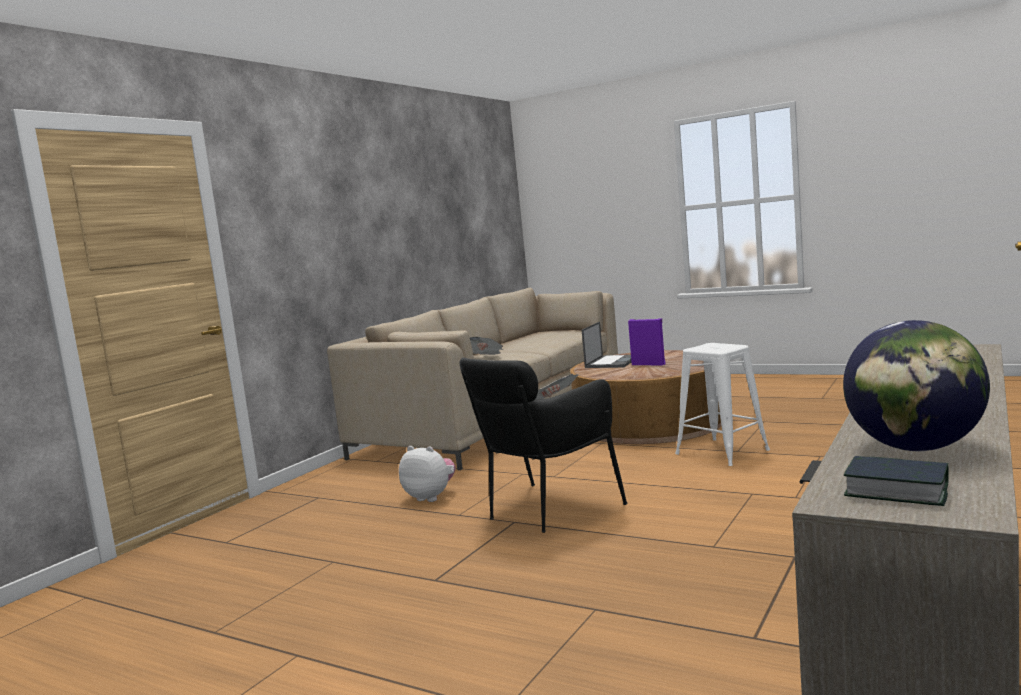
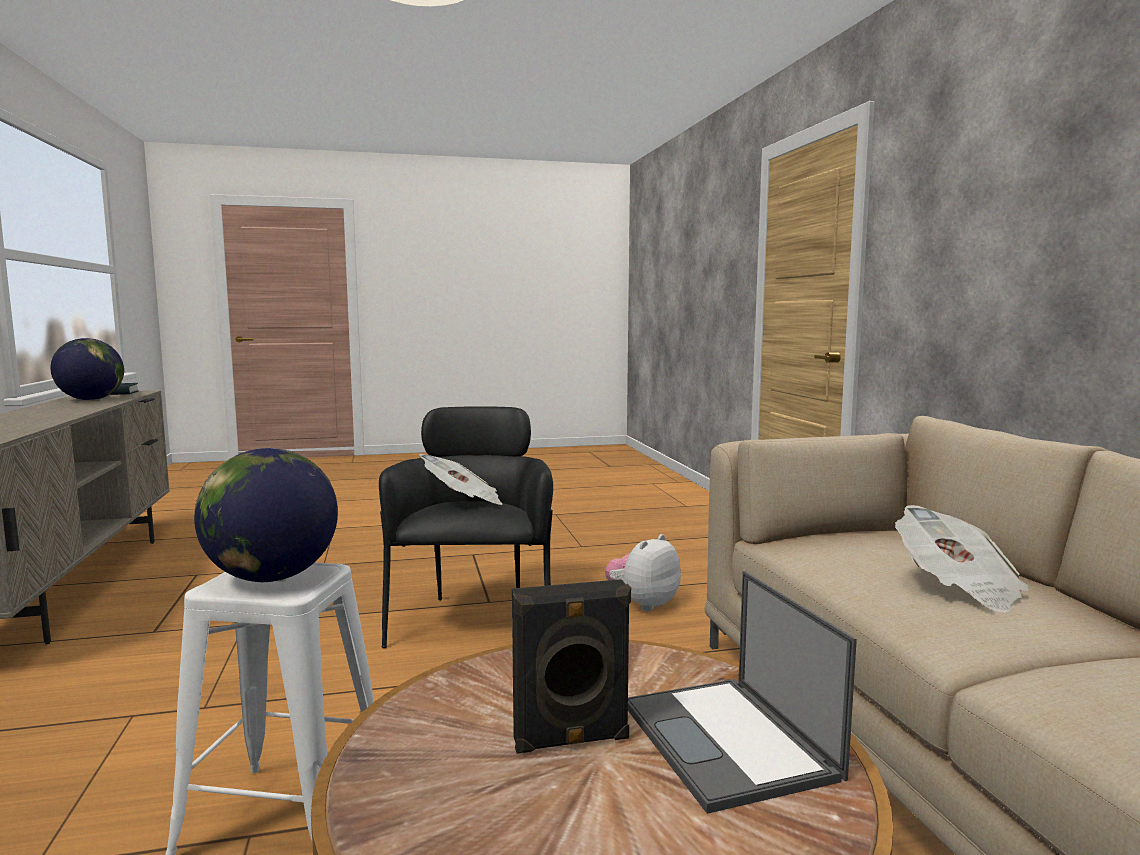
camera: 135 degrees right, 0 degrees up
plush toy [399,446,455,502] -> plush toy turned 150 degrees clockwise [605,534,681,612]
purple speaker [628,318,666,365] -> black speaker [512,579,631,754]
none -> globe [194,448,338,582]

